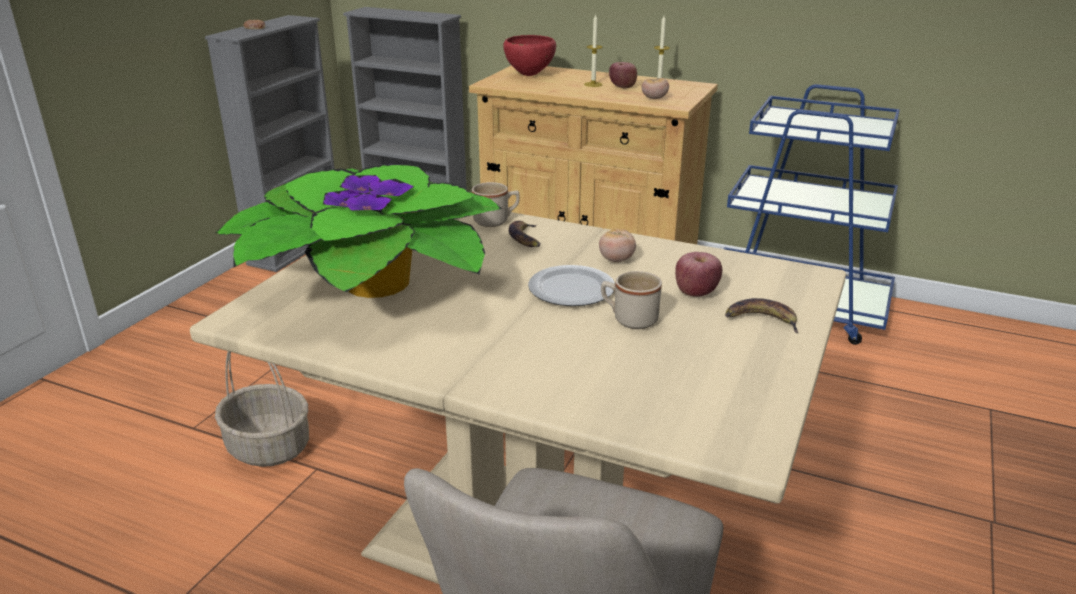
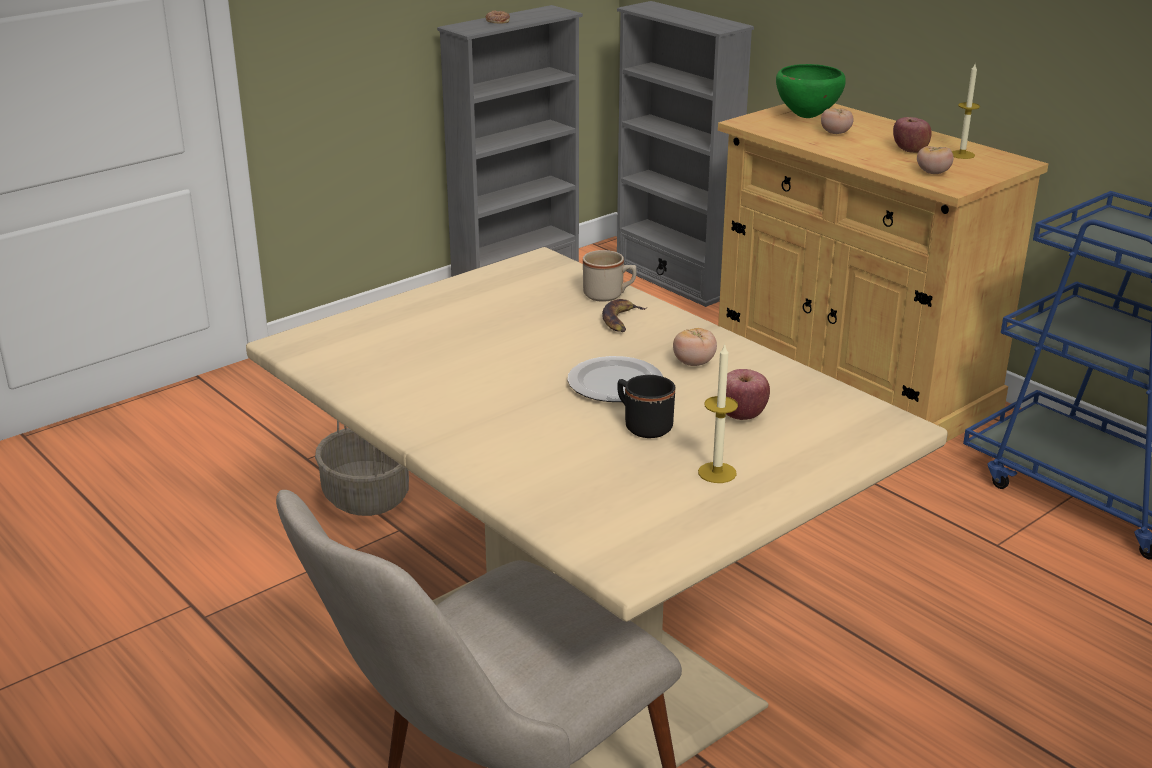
camera: 25 degrees right, 0 degrees up
potted plant [216,164,502,298] -> none
red bowl [503,35,556,76] -> green bowl [776,64,846,118]
candle [584,14,602,87] -> candle moved to [698,343,738,483]
beige mug [601,271,662,329] -> black mug [617,375,675,438]
banana [725,298,798,333] -> none
none -> tomato [821,108,853,134]

